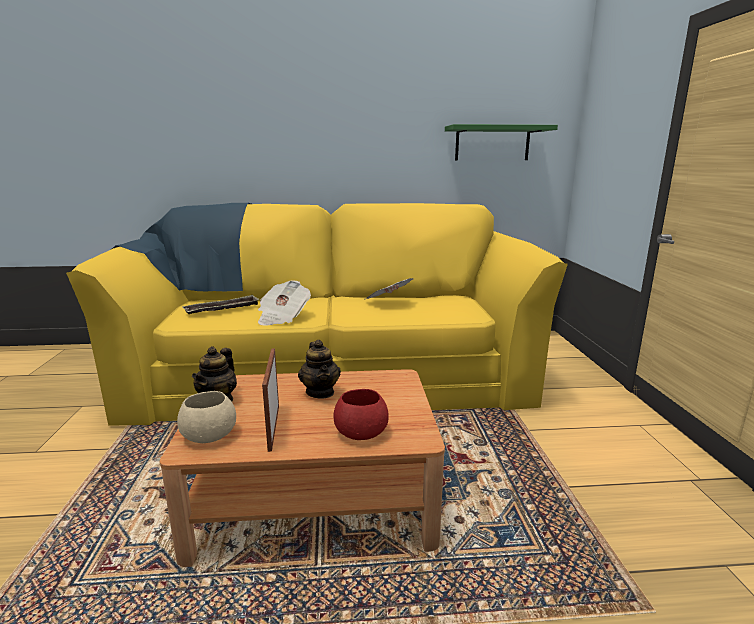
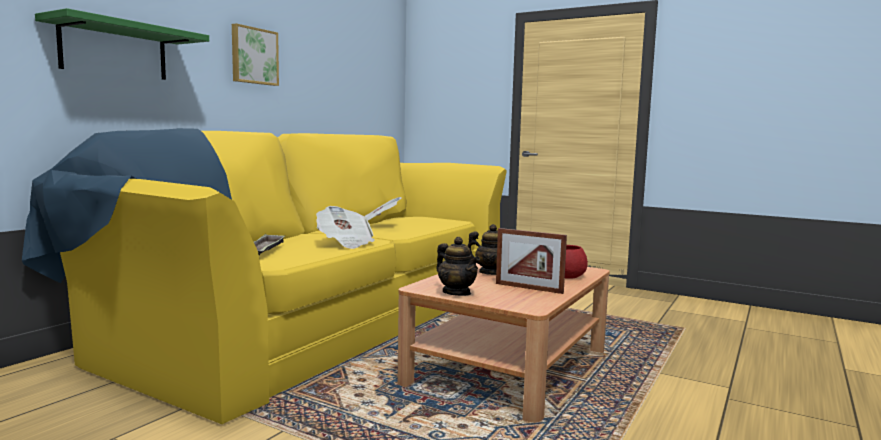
camera: 55 degrees left, 10 degrees down
beige bowl [177,391,236,443] -> none
green shelf [445,124,558,160] -> green shelf moved to [35,8,209,80]
none -> picture [232,23,279,86]

